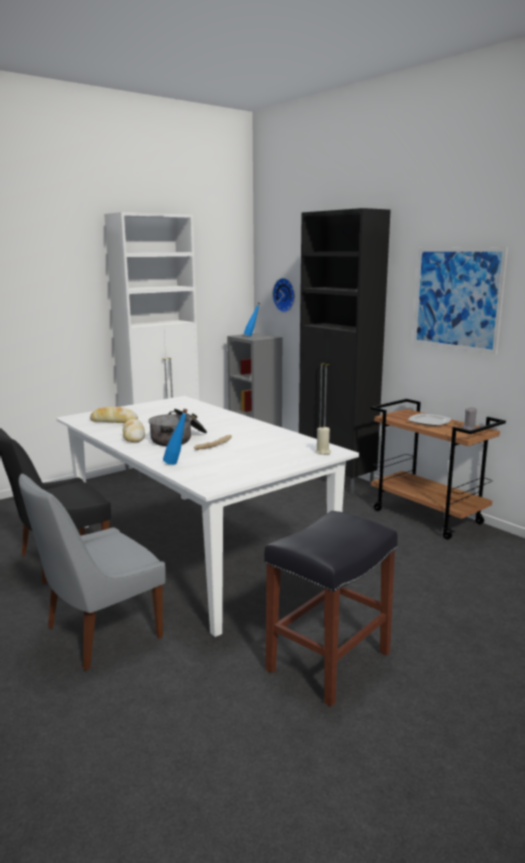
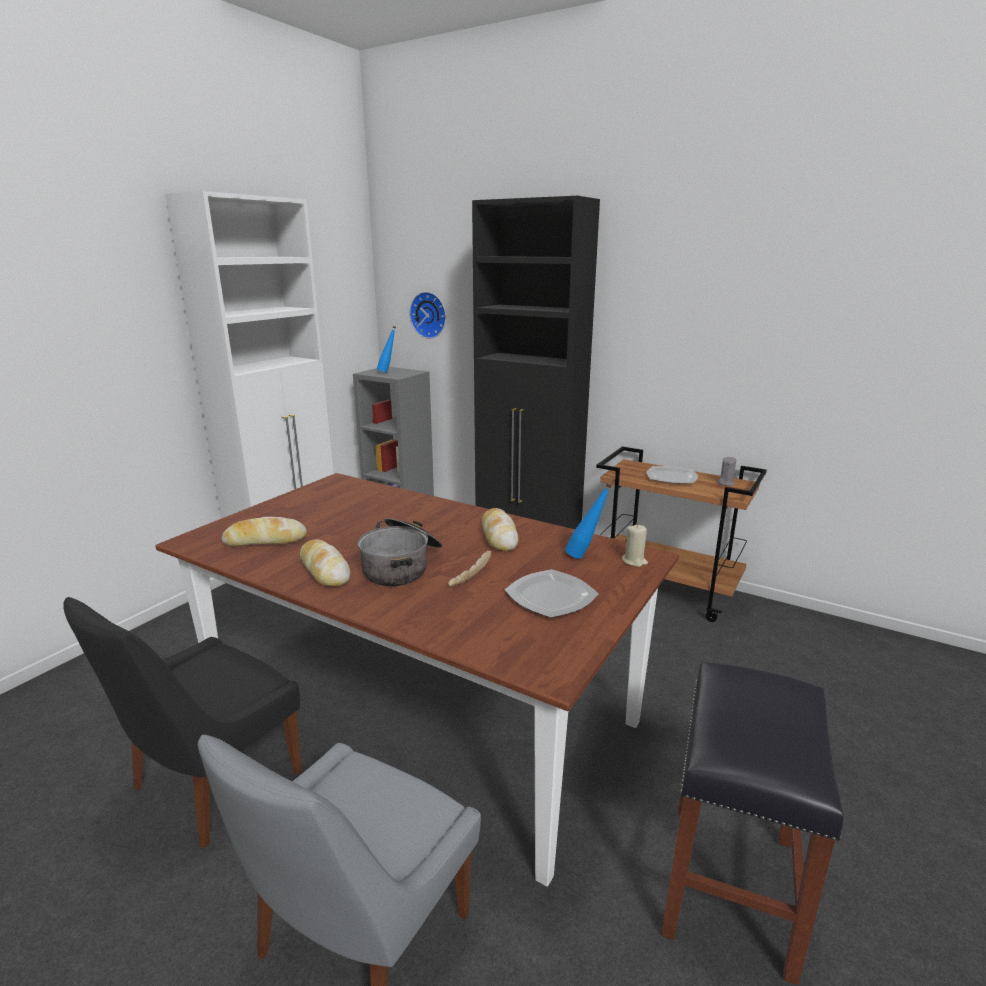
camera: 20 degrees left, 5 degrees up
white dining table [56,396,359,637] -> brown dining table [156,473,679,886]
blue bottle [163,409,188,465] -> blue bottle moved to [565,482,612,559]
picture [413,247,508,354] -> none
none -> bread [482,508,518,551]
none -> plate [505,569,599,618]

